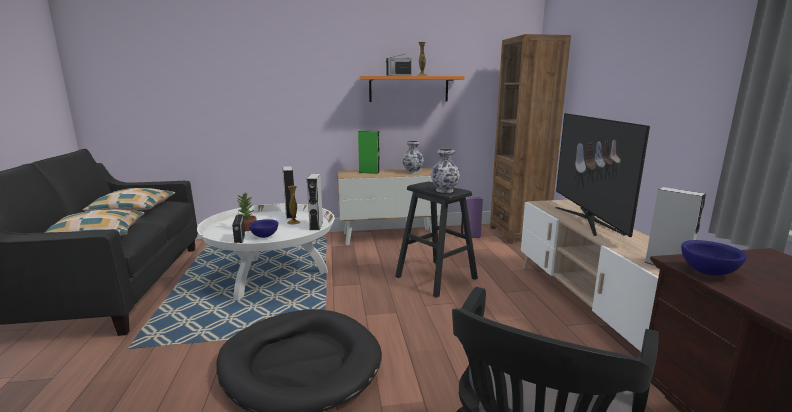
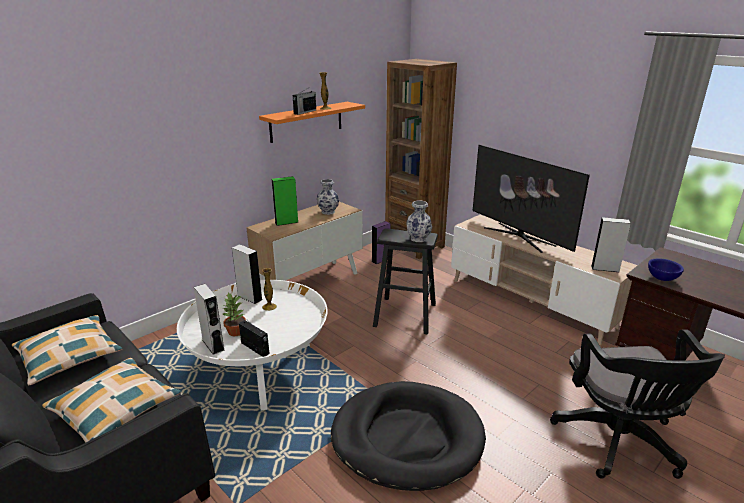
camera: 35 degrees left, 10 degrees up
blue bowl [249,219,278,238] -> none
grey speaker [307,174,323,230] -> grey speaker moved to [194,284,225,355]

